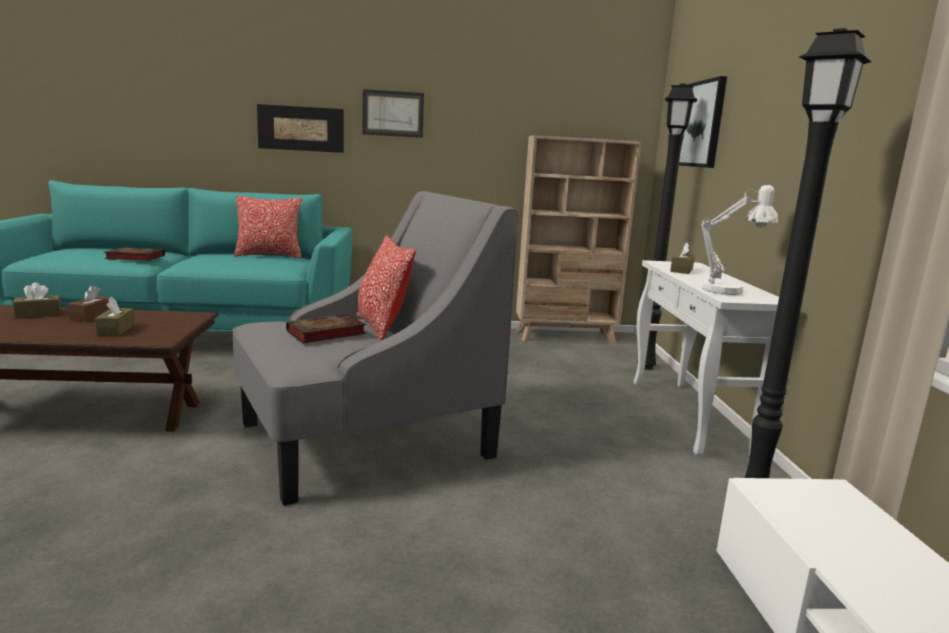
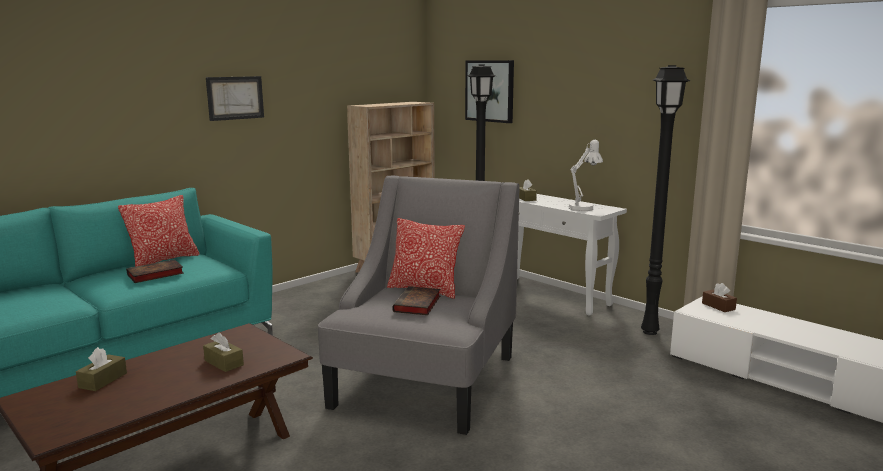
camera: 40 degrees left, 0 degrees up
brown tissue box [68,285,114,322] -> brown tissue box moved to [702,283,737,312]
book [104,247,165,261] -> book moved to [126,259,184,283]
picture [257,104,344,153] -> none

